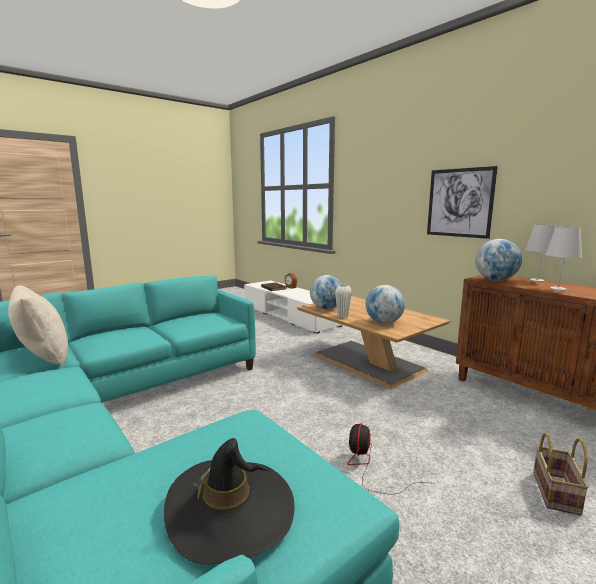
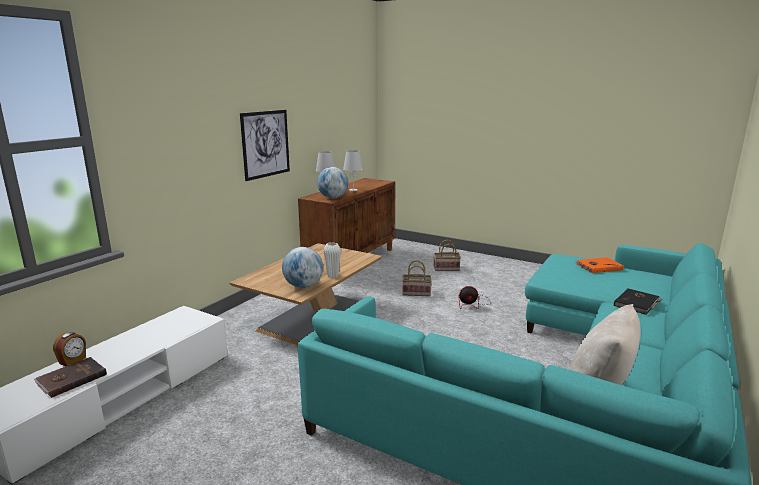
camera: 110 degrees left, 5 degrees up
black hat [164,438,295,565] -> orange book [575,257,624,273]
globe [366,285,405,324] -> none
none -> basket [402,260,431,296]
none -> black book [614,288,661,315]

